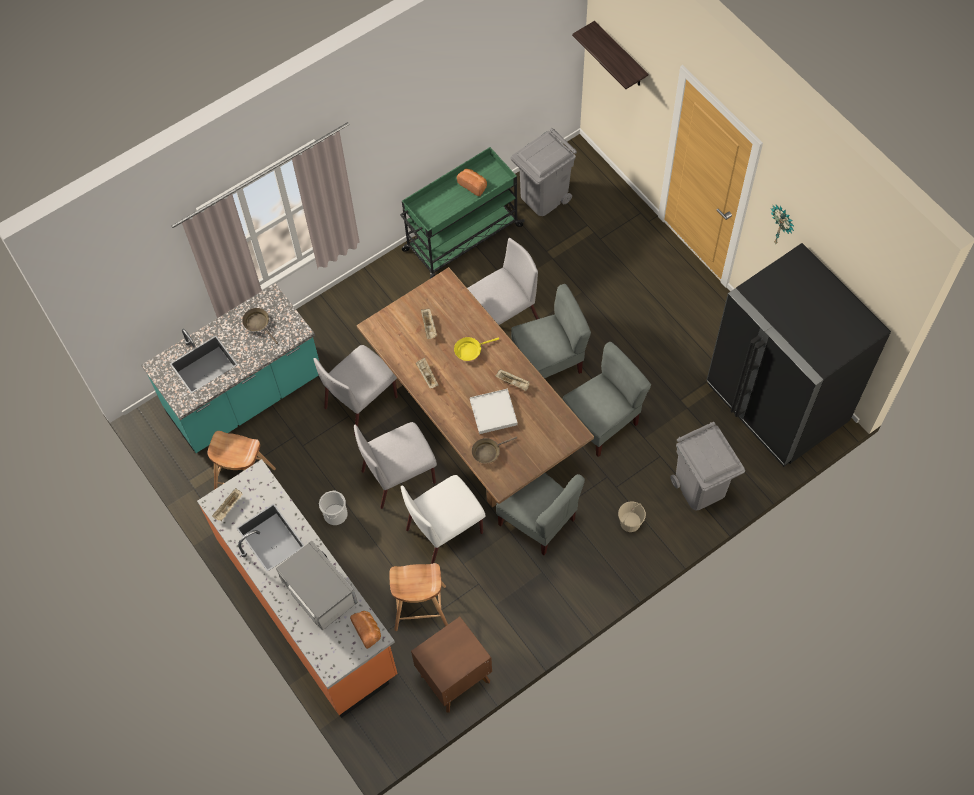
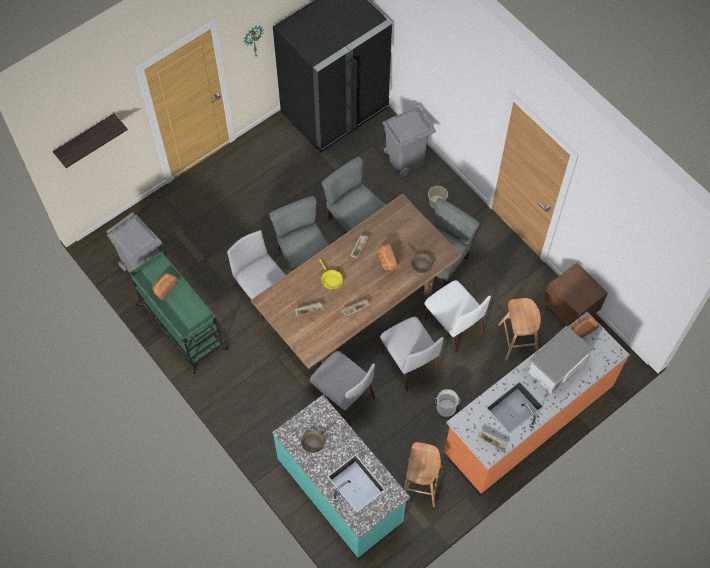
camera: 95 degrees left, 0 degrees up
white tray [470,389,518,434] -> bread [378,244,397,270]

